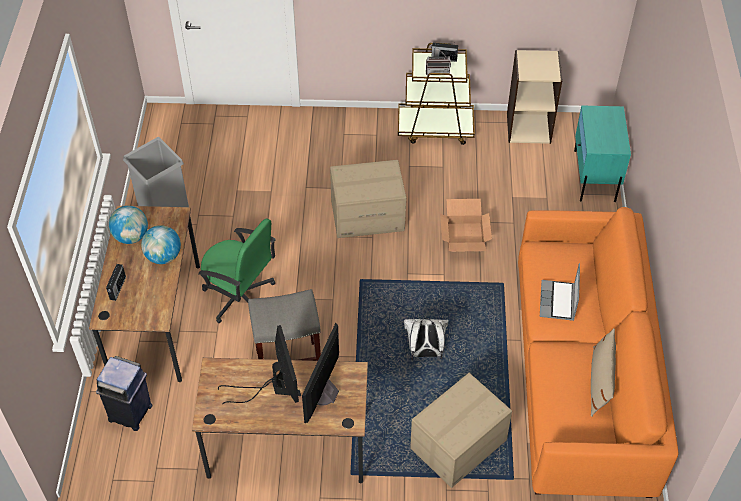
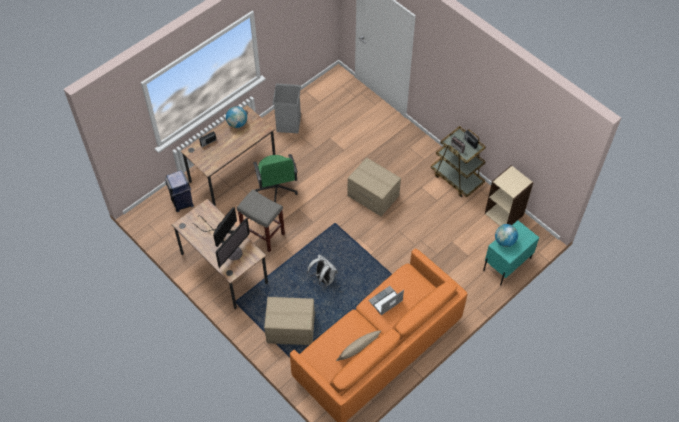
camera: 45 degrees right, 5 degrees up
globe [141,225,181,264] -> globe moved to [495,224,518,247]
monitor [302,323,339,423] -> monitor turned 150 degrees clockwise [215,218,250,268]
cardboard box [440,199,492,252] -> none

